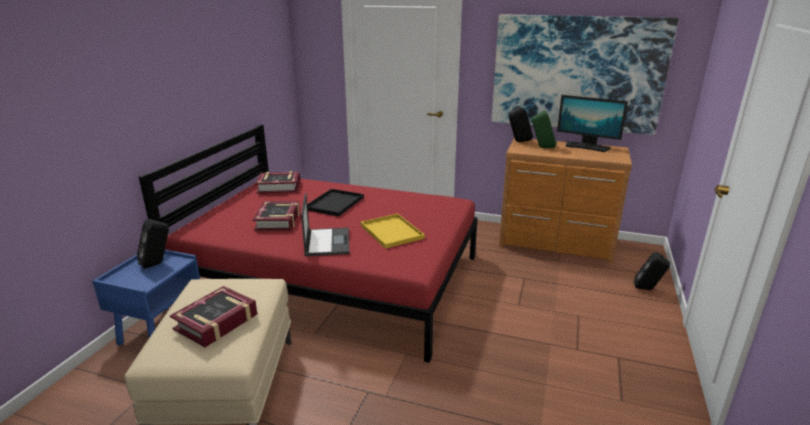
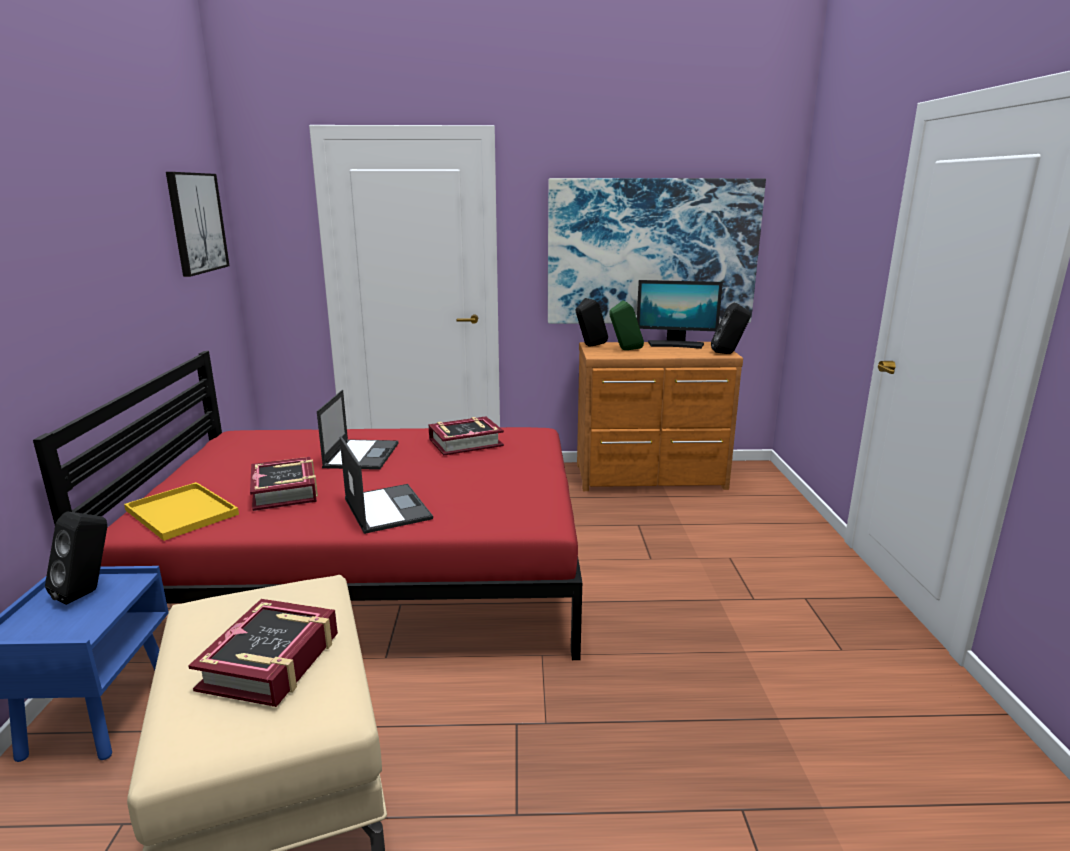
camera: 20 degrees left, 5 degrees down
book [255,171,301,193] -> book moved to [429,416,504,455]
black tray [307,189,364,216] -> laptop [317,390,398,470]
yellow tray [361,214,425,249] -> yellow tray moved to [124,482,239,541]
black speaker [633,252,670,290] -> black speaker moved to [711,303,751,354]
none -> picture [166,172,230,277]

